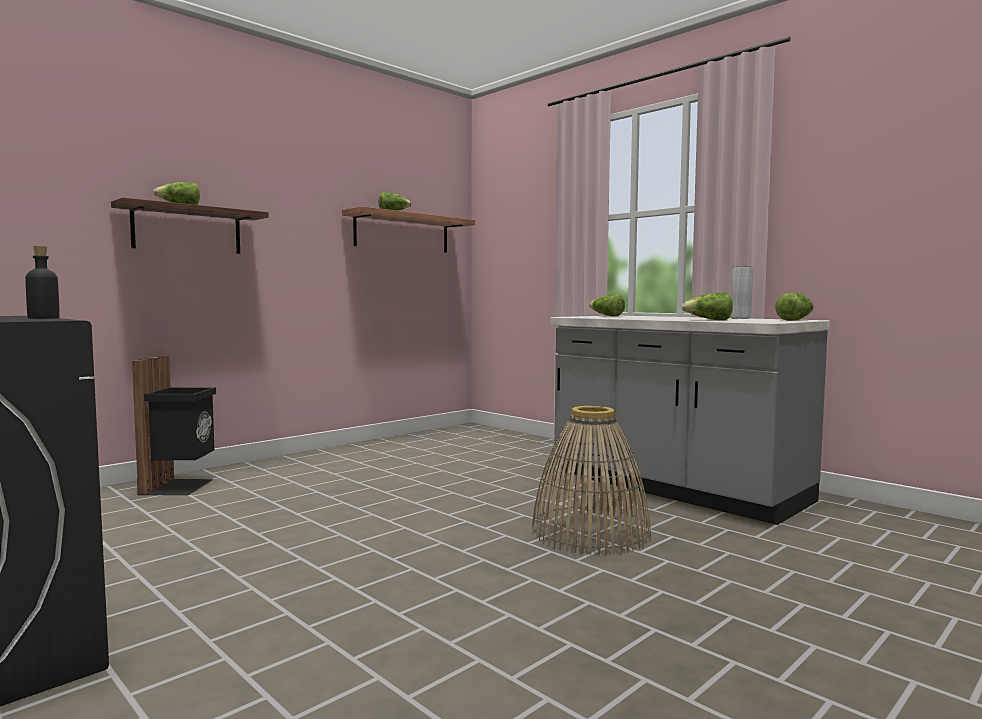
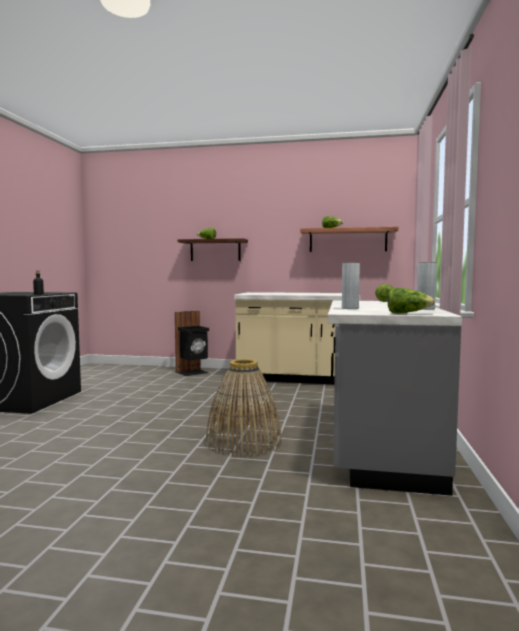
camera: 55 degrees right, 0 degrees up
lettuce [681,293,733,320] -> grey vase [342,262,360,309]
none -> beige counter [234,292,360,384]

